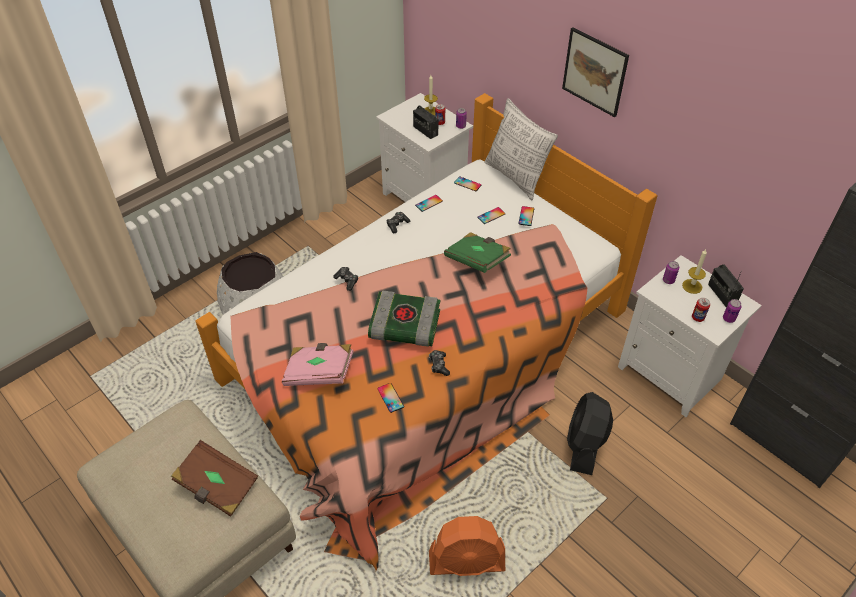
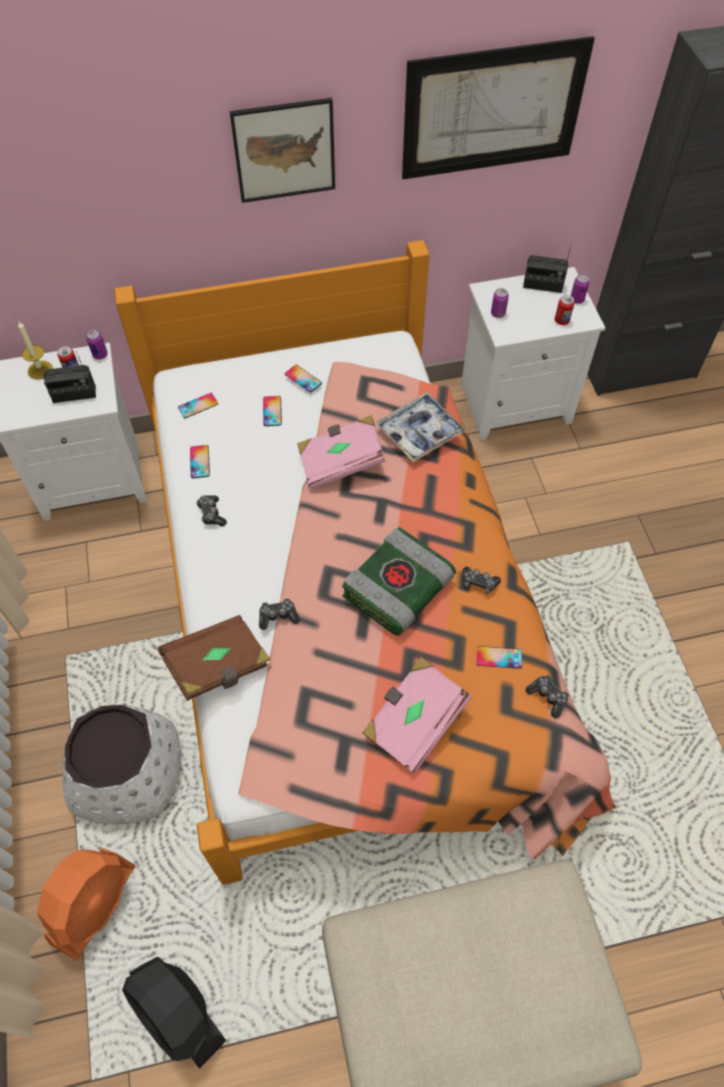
camera: 60 degrees left, 10 degrees up
brown book [171,440,258,517] -> brown book moved to [158,615,271,701]
orange fan [429,516,505,576] -> orange fan moved to [37,849,136,961]
green book [444,232,511,273] -> pink book [298,415,386,490]
pillow [484,98,558,200] -> none
black fan [567,392,613,475] -> black fan moved to [122,957,226,1069]
candle [682,249,707,294] -> none
none -> tray [376,392,466,462]
none -> picture [402,36,595,179]
none -> game controller [526,675,569,718]

